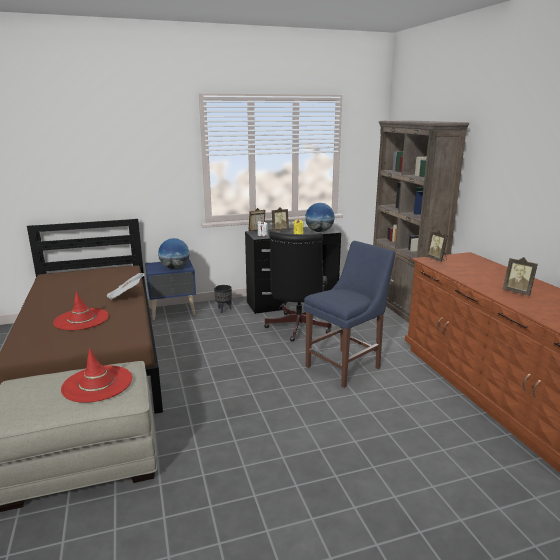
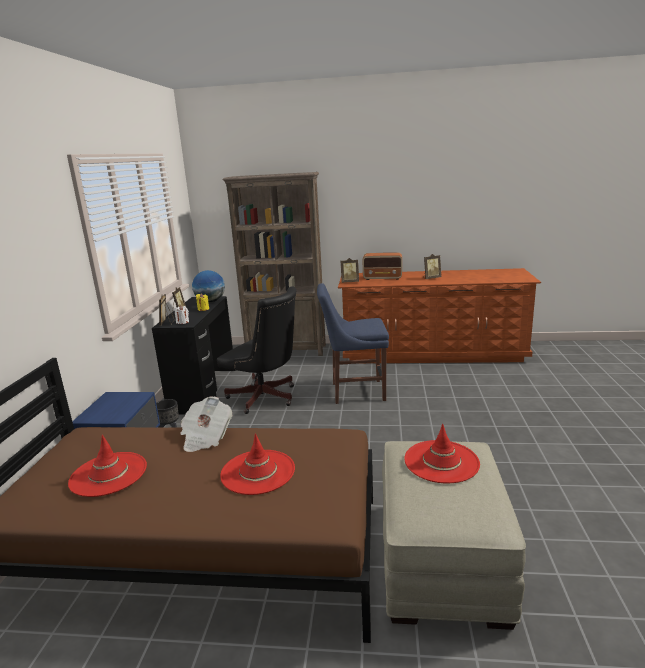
camera: 65 degrees left, 0 degrees up
globe [158,238,190,269] -> none
blue chair [304,241,395,388] -> blue chair turned 75 degrees counterclockwise [317,283,389,404]
none -> red hat [68,435,147,497]
none -> radio [363,253,402,280]

